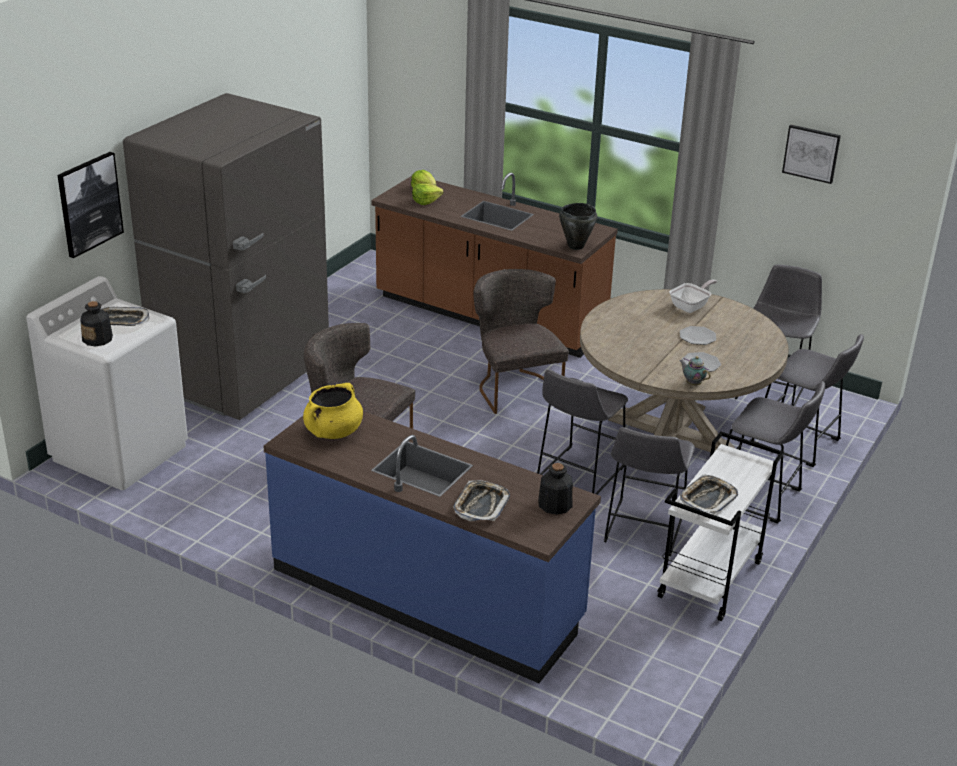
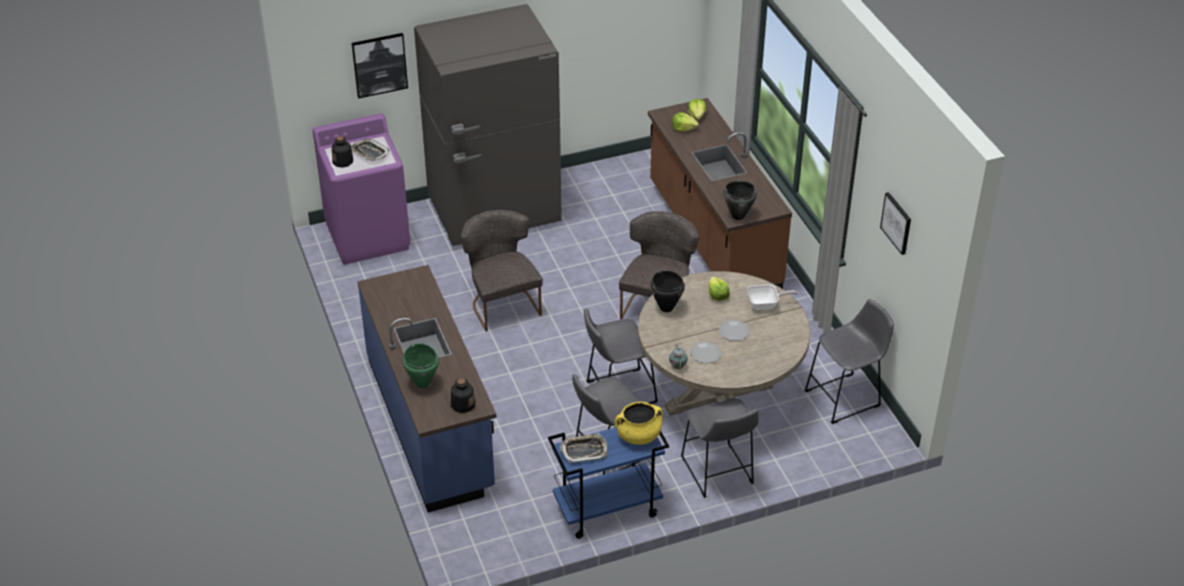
camera: 40 degrees right, 10 degrees up
white washing machine [26,276,188,490] -> purple washing machine [313,114,410,264]
yellow cooking pot [303,383,363,439] -> yellow cooking pot moved to [615,402,663,445]
tray [453,480,510,521] -> green cooking pot [402,343,439,388]
white cart [657,431,784,621] -> blue cart [548,427,669,539]
grey stool [750,334,864,467] -> none
none -> black cooking pot [650,270,685,312]
none -> lettuce [709,276,730,301]

